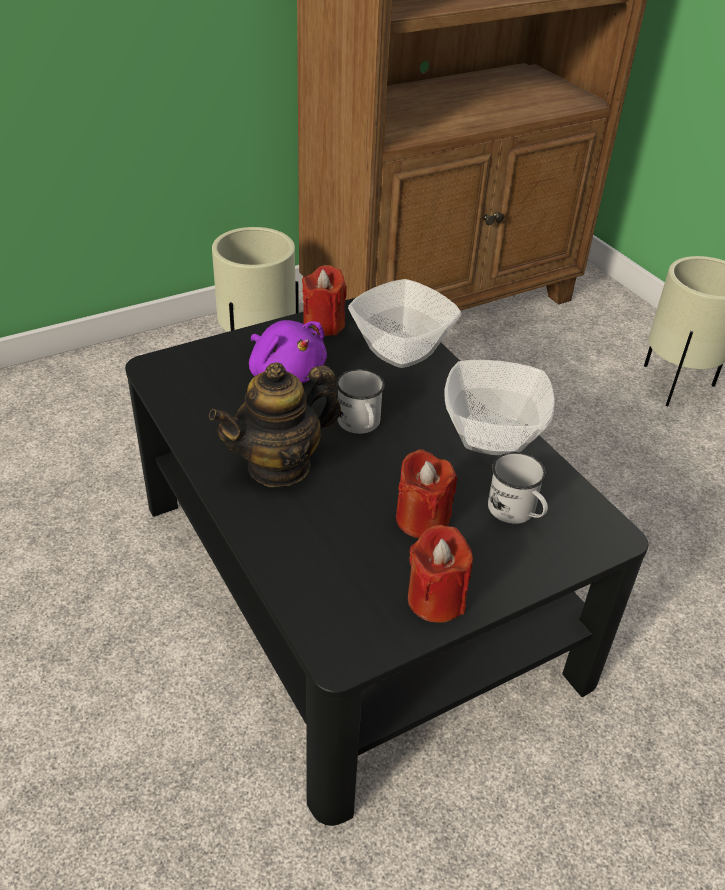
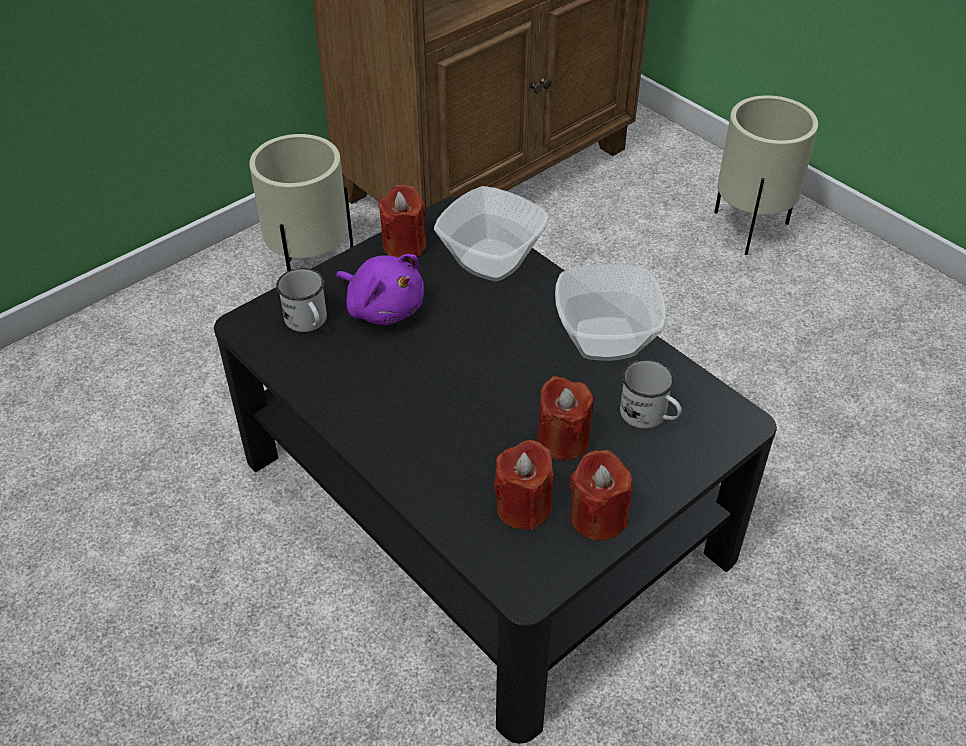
camera: 10 degrees left, 5 degrees up
teapot [209,362,341,487] -> none
white mug [336,369,385,434] -> white mug moved to [276,268,327,332]
none -> red candle [494,440,554,530]

